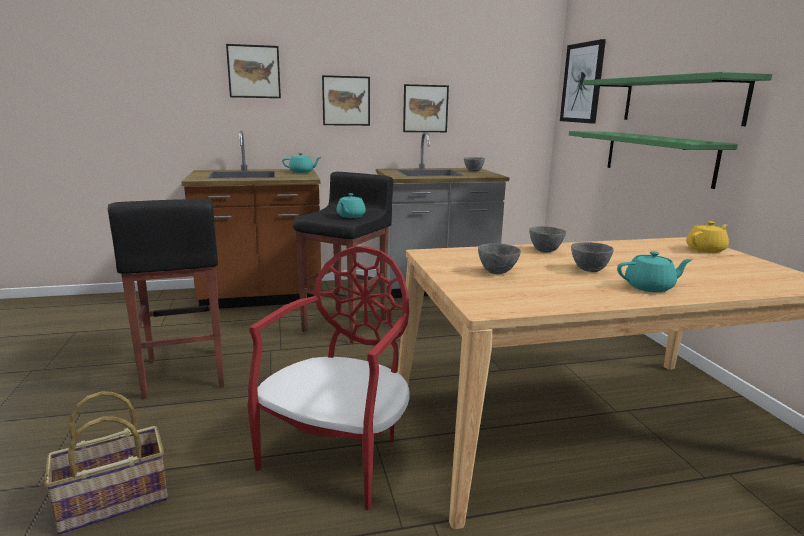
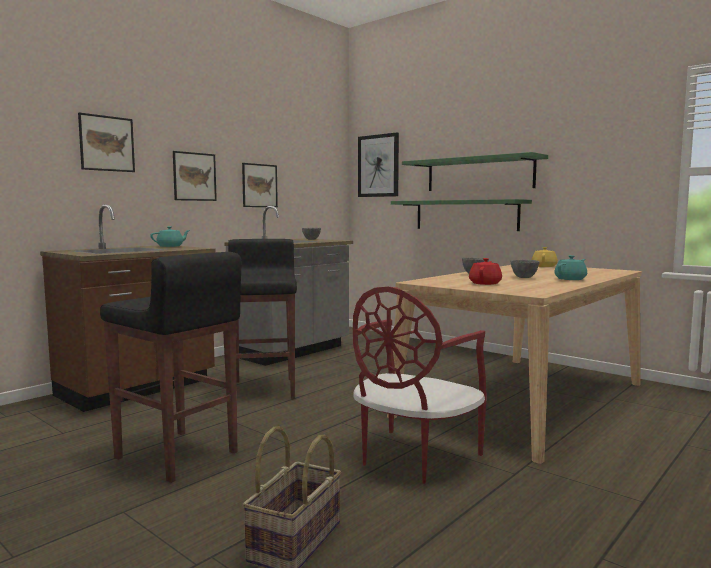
camera: 35 degrees left, 10 degrees down
red chair [247,246,410,510] -> red chair turned 135 degrees counterclockwise [353,287,487,484]
turquoise teapot [336,193,366,218] -> none
grey bowl [478,243,521,274] -> red teapot [469,258,502,285]

